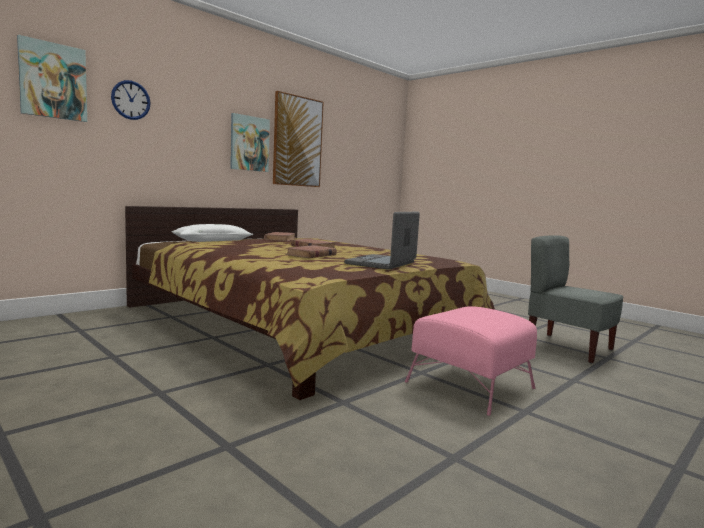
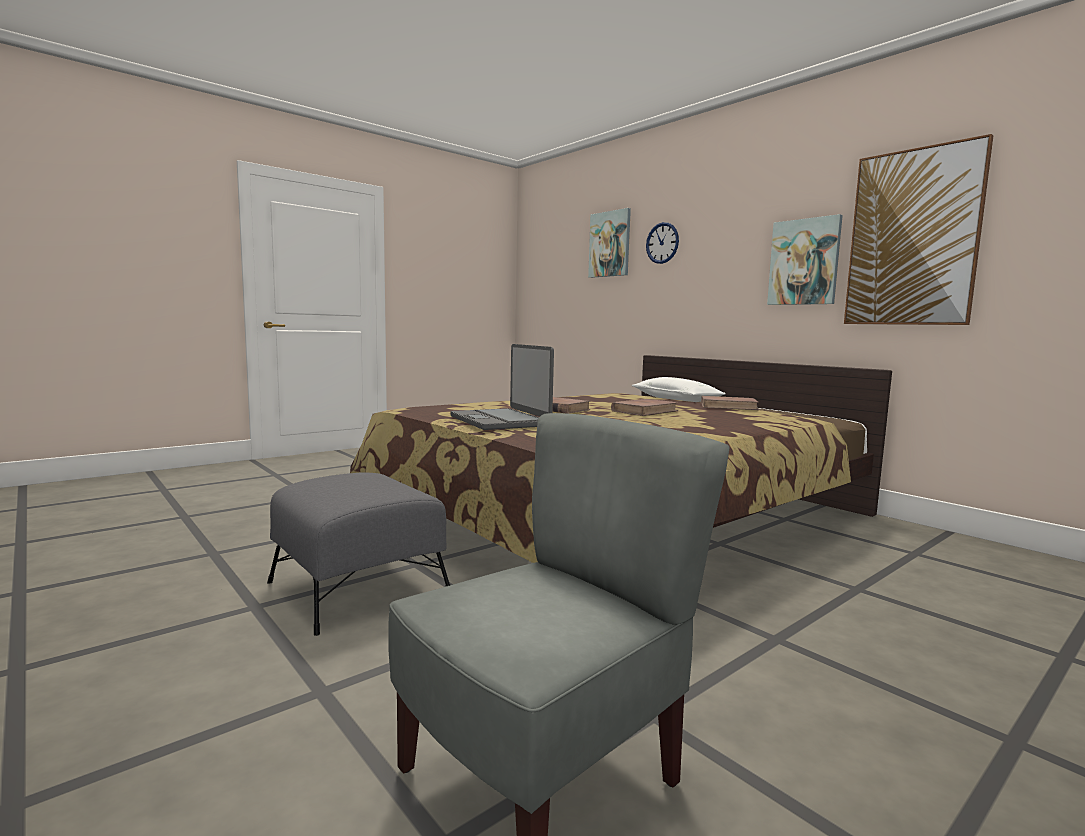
camera: 95 degrees right, 0 degrees up
laptop [344,212,420,270] -> laptop turned 150 degrees counterclockwise [450,344,554,430]
pink ottoman [405,306,537,416] -> grey ottoman [267,473,450,636]

